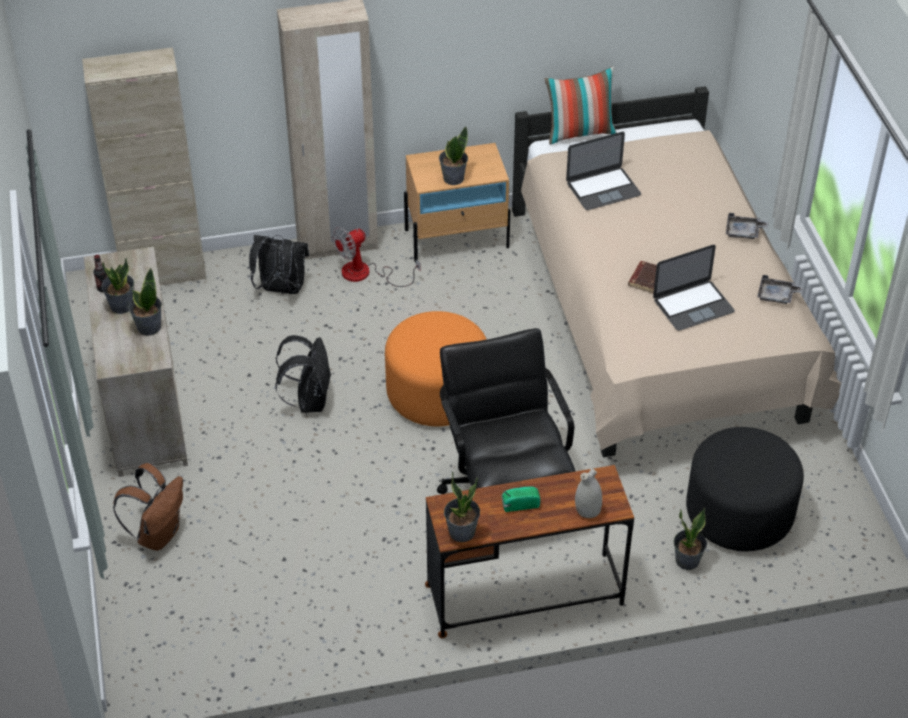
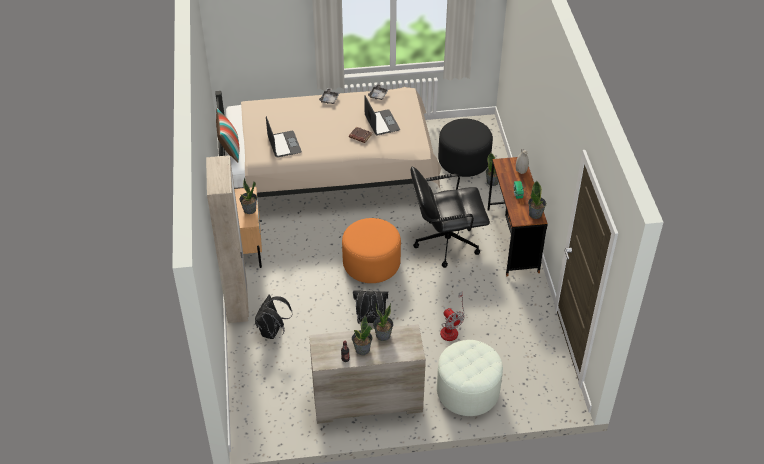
camera: 85 degrees left, 0 degrees up
beige cabinet [82,47,207,286] -> none
brown backpack [113,463,183,551] -> white ottoman [437,340,503,416]
fan [332,227,421,287] -> fan moved to [440,291,464,341]

